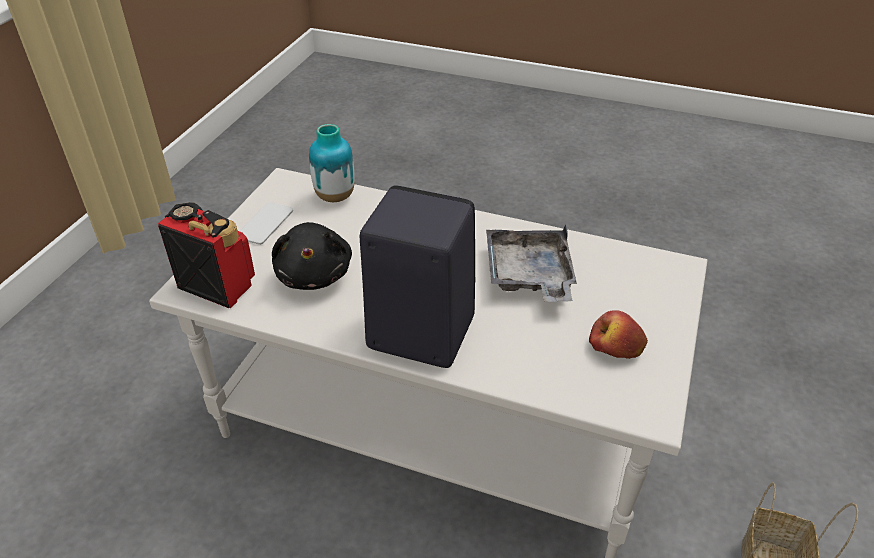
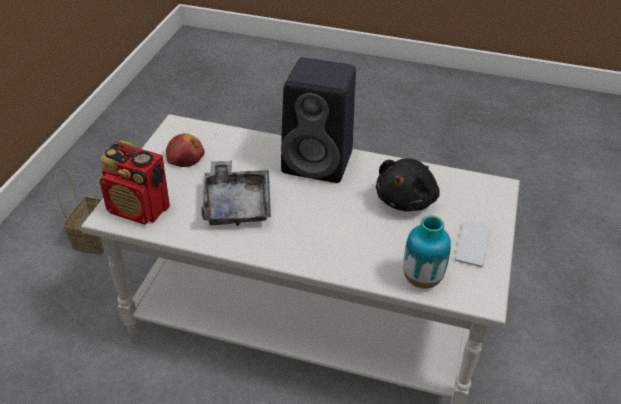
camera: 175 degrees right, 0 degrees up
radio [158,202,255,308] -> radio moved to [100,140,170,225]
black plush toy [272,222,352,290] -> black plush toy turned 135 degrees counterclockwise [376,158,440,211]

